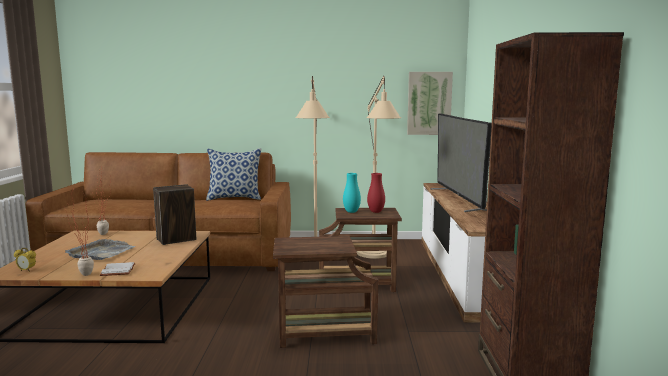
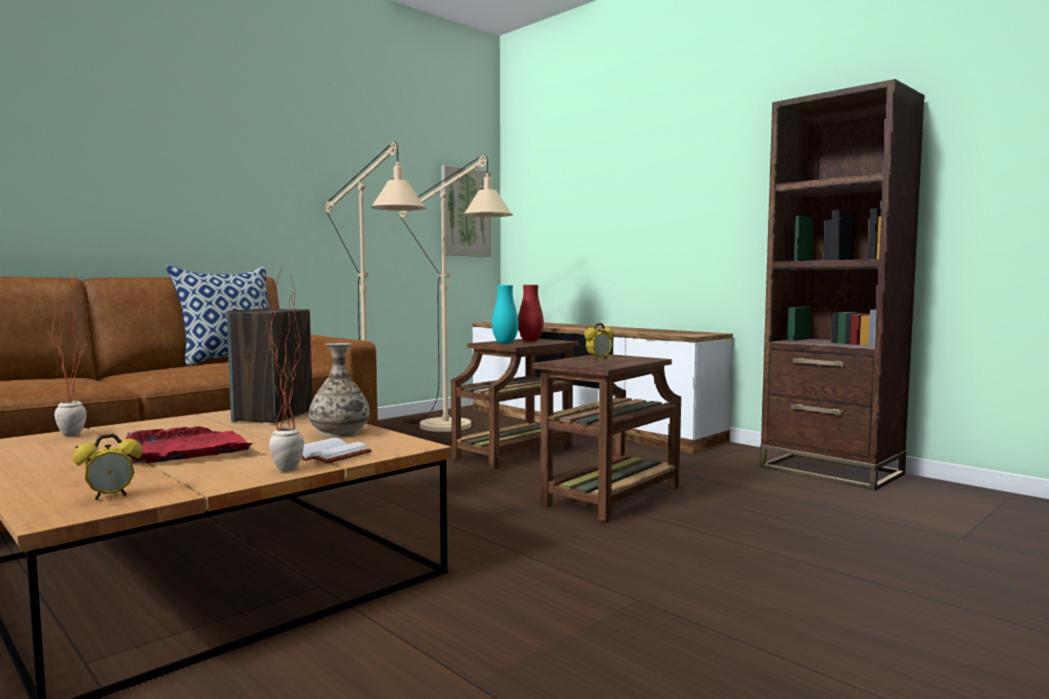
camera: 45 degrees left, 5 degrees down
grey tray [65,239,136,260] -> red tray [120,426,254,463]
television [431,114,492,212] -> none
none -> vase [309,343,370,437]
none -> alarm clock [584,323,614,360]

